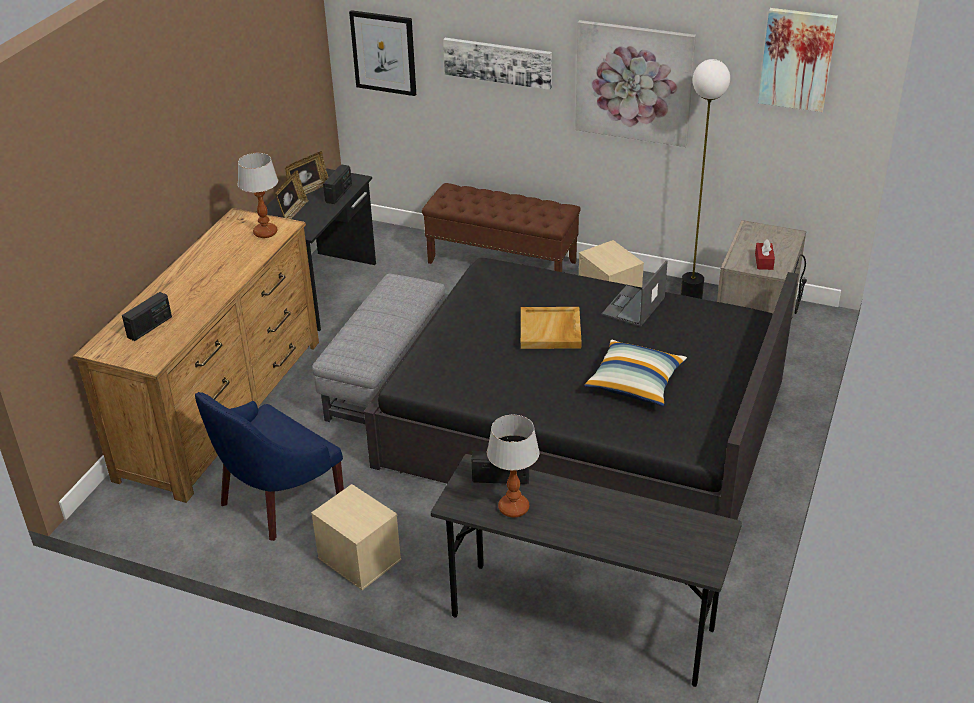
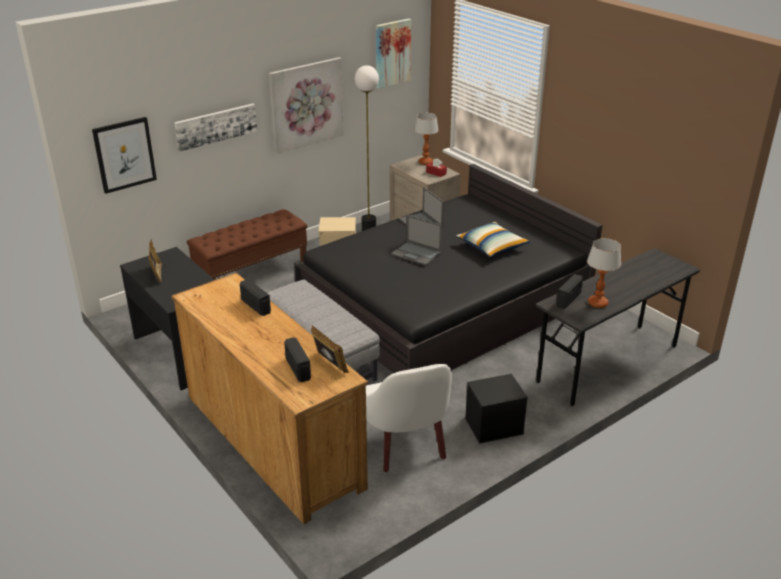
camera: 60 degrees left, 5 degrees down
blue armchair [195,392,344,541] -> white armchair [366,364,452,472]
table lamp [237,153,278,238] -> table lamp moved to [414,113,439,165]
picture frame [275,170,309,219] -> picture frame moved to [311,325,349,373]
beige storage box [311,484,402,590] -> black storage box [465,374,528,444]
radio [323,165,352,204] -> radio moved to [240,279,271,316]
beige tray [521,307,582,349] -> laptop [391,215,442,265]

